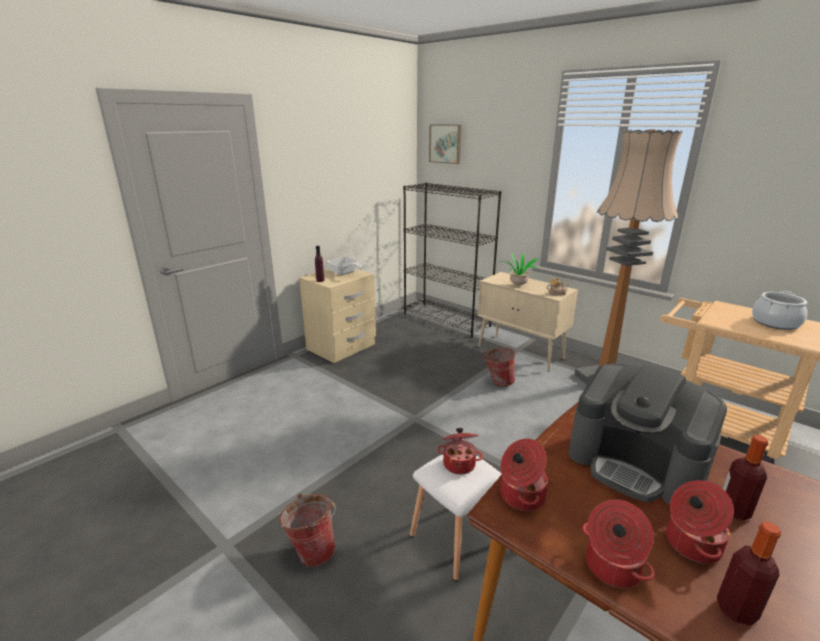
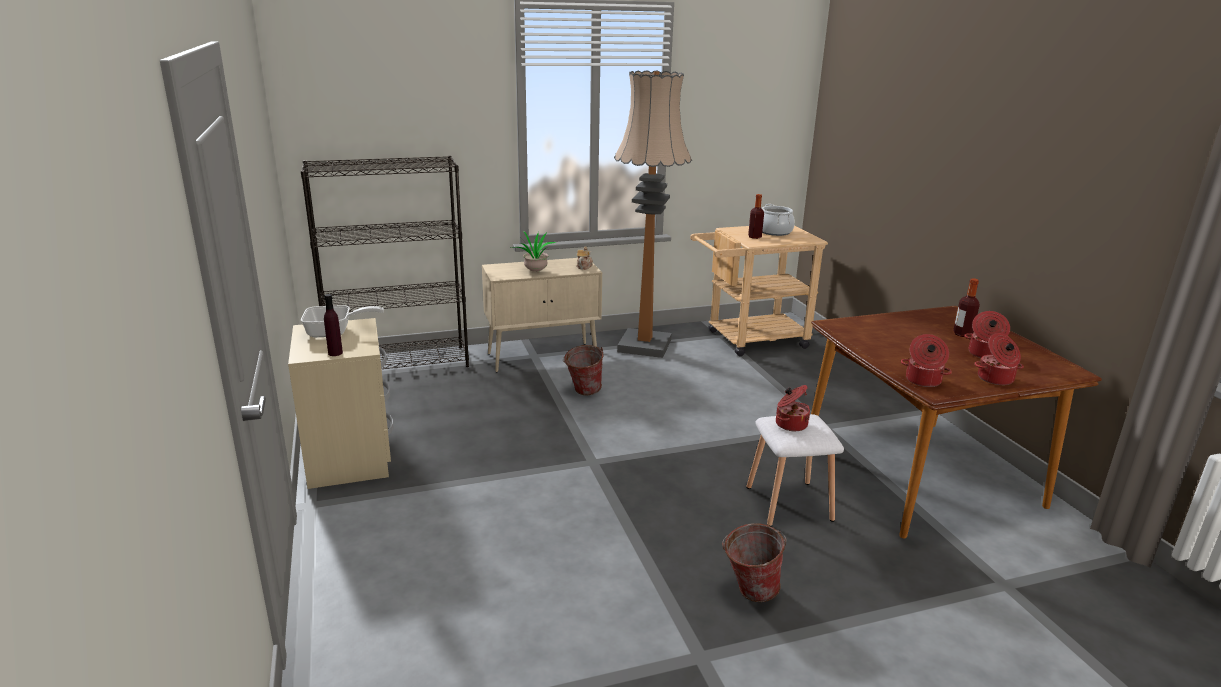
camera: 60 degrees left, 0 degrees up
picture [429,124,462,164] -> none
coffee machine [568,363,727,505] -> none
bottle [717,521,781,626] -> bottle moved to [748,194,764,239]

